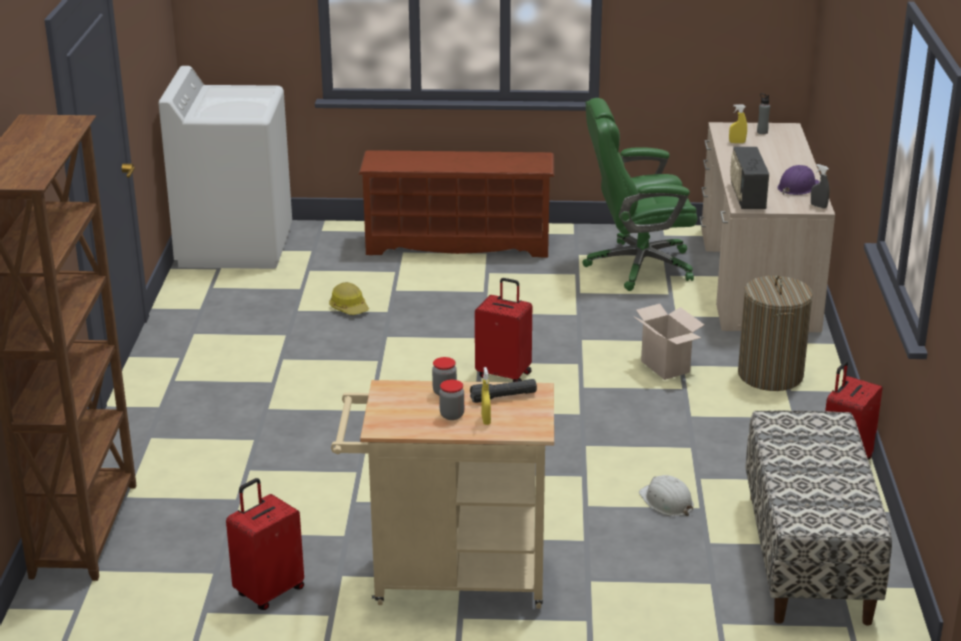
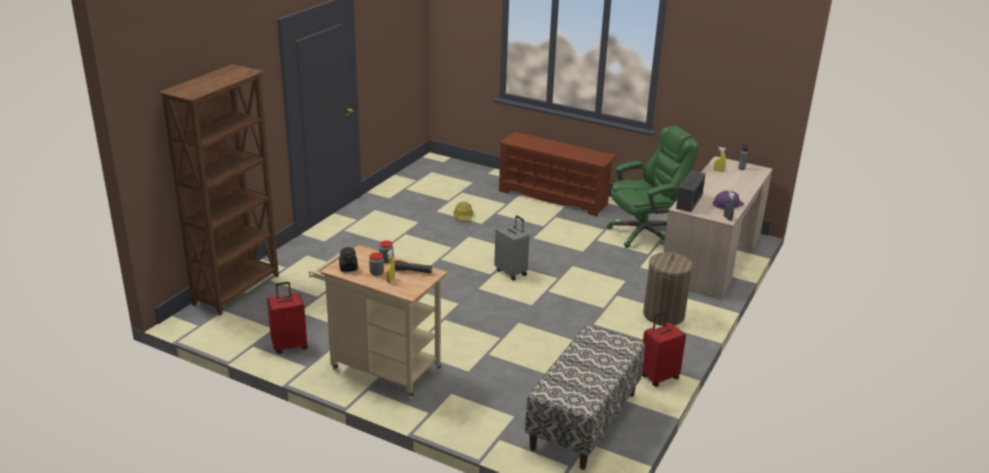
camera: 25 degrees right, 0 degrees up
white washing machine [158,66,292,269] -> none
red suitcase [475,278,532,382] -> grey suitcase [494,215,529,281]
green office chair [582,98,697,291] -> green office chair turned 135 degrees clockwise [607,126,698,248]
cardboard box [633,304,704,380] -> none
white hard hat [639,475,694,516] -> none
none -> black jar [339,247,358,272]

